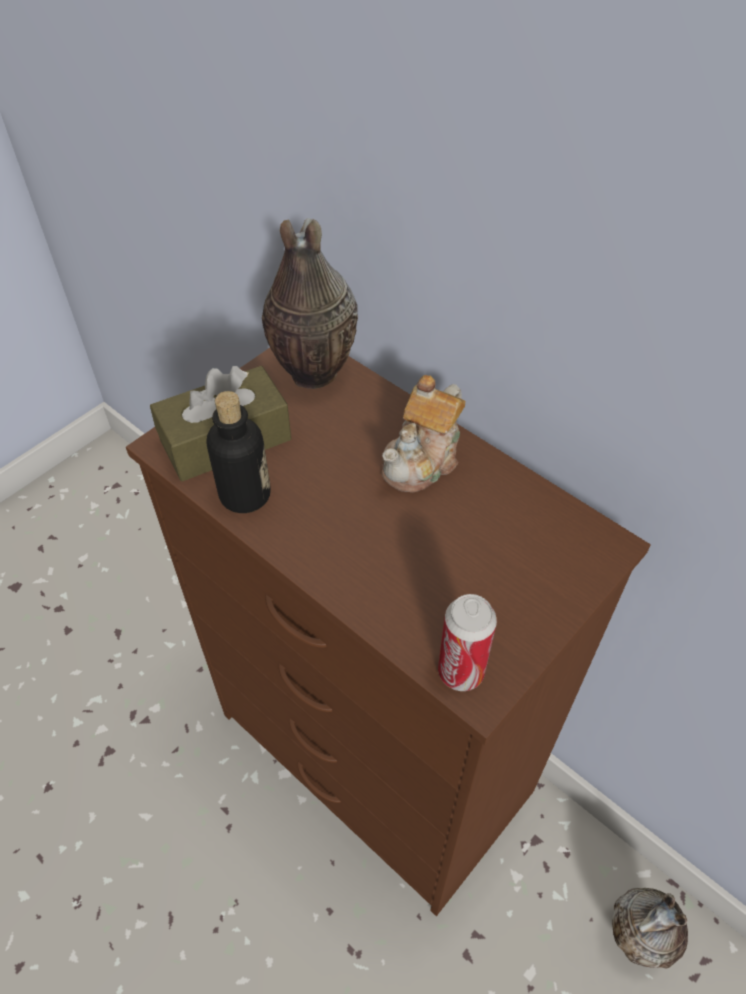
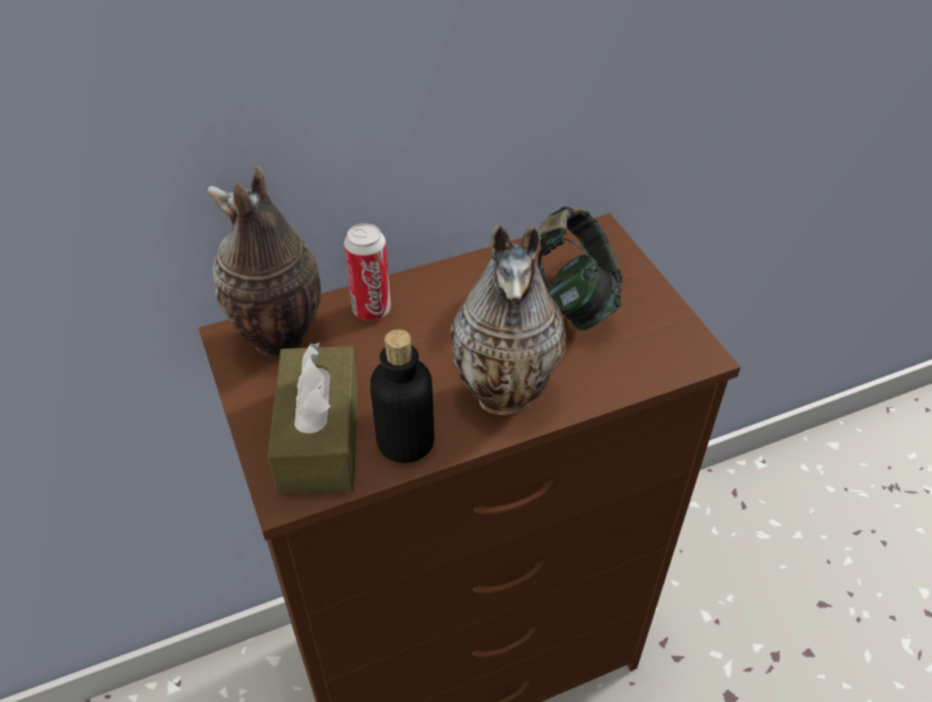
camera: 65 degrees left, 5 degrees down
teapot [381,375,465,493] -> none
can [438,594,497,691] -> can moved to [344,223,391,321]
vase [612,888,688,969] -> vase moved to [450,225,566,415]
none -> headphones [538,206,623,331]

